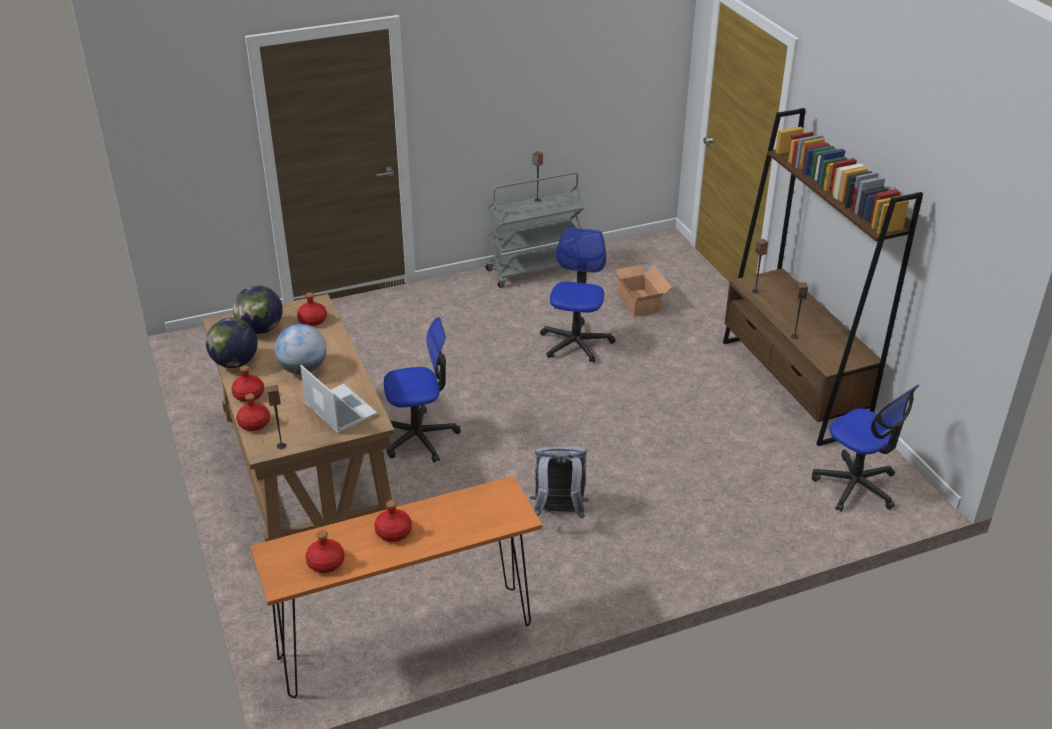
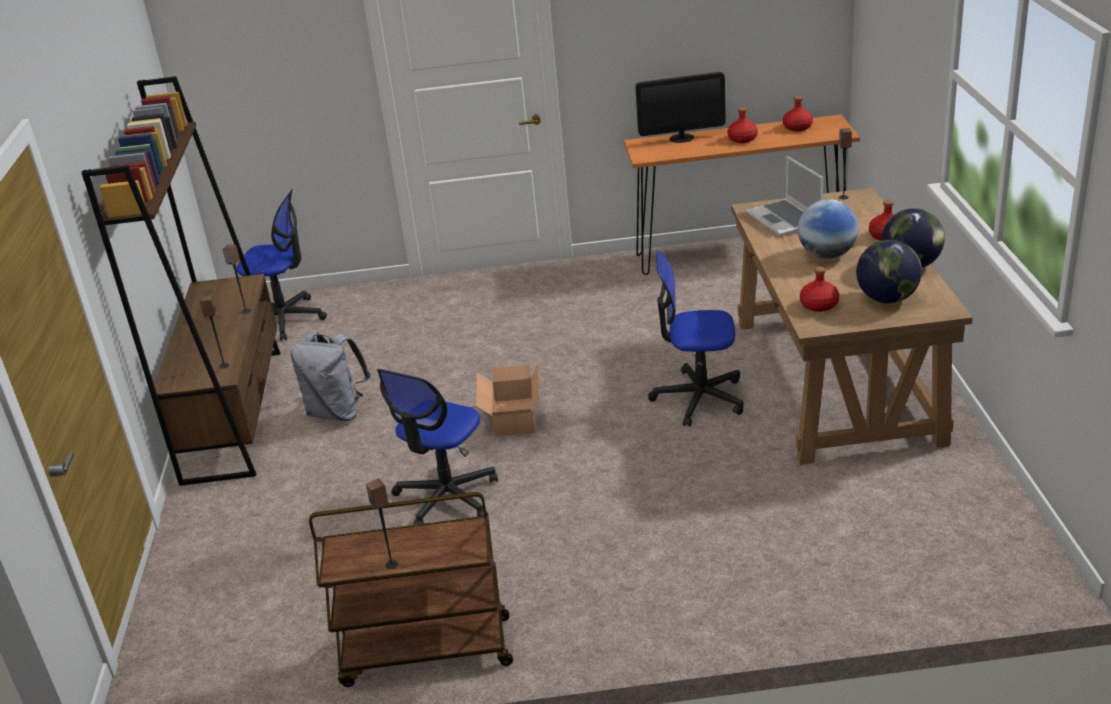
camera: 160 degrees left, 5 degrees down
red bottle [236,393,270,431] -> none
grey cart [485,172,585,288] -> brown cart [309,492,513,687]
grey backpack [530,446,589,519] -> grey backpack moved to [291,332,371,421]
cardboard box [614,265,671,317] -> cardboard box moved to [476,363,539,437]
office chair [812,385,919,512] -> office chair turned 120 degrees clockwise [237,189,327,341]
none -> monitor [635,72,726,143]

